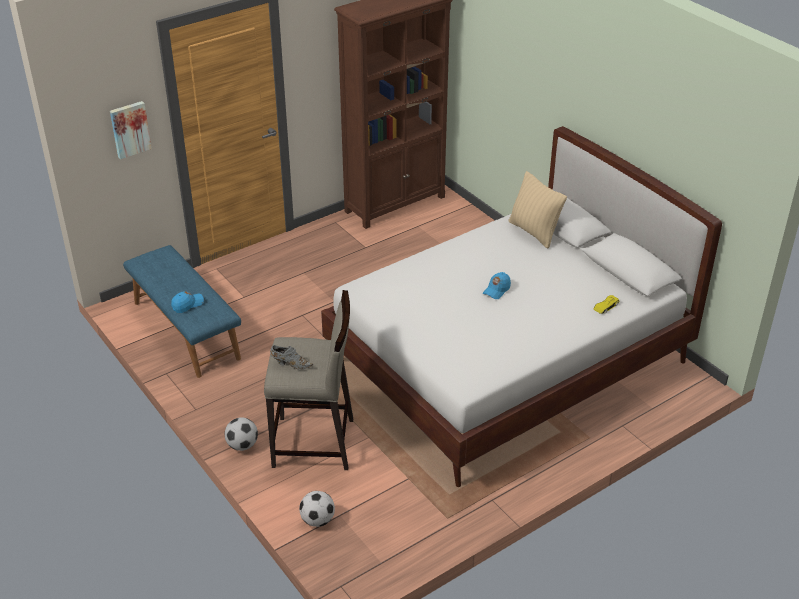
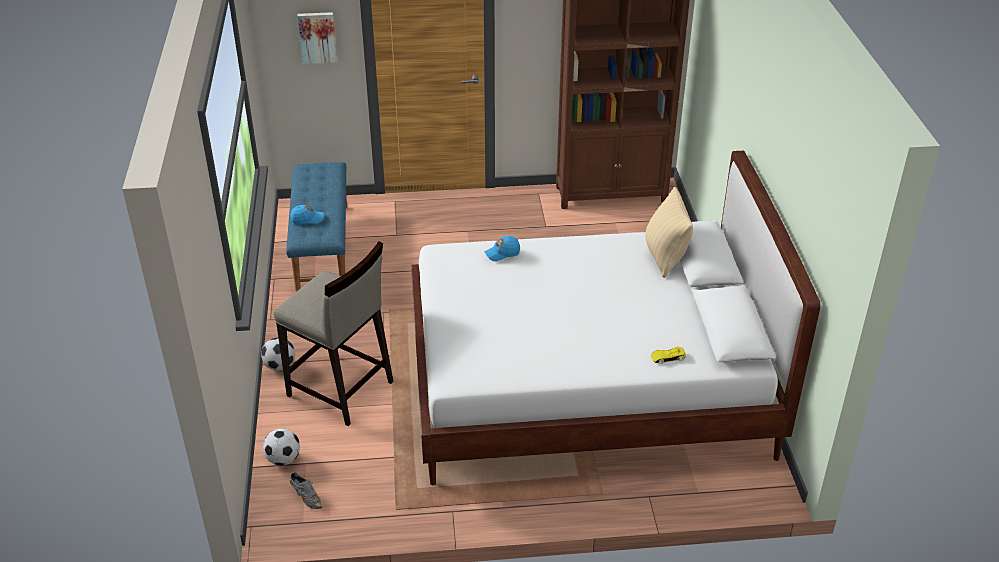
camera: 30 degrees right, 0 degrees up
grey shoe [270,345,313,370] -> grey shoe moved to [290,472,322,509]
blue cap [482,272,511,299] -> blue cap moved to [484,236,520,262]

